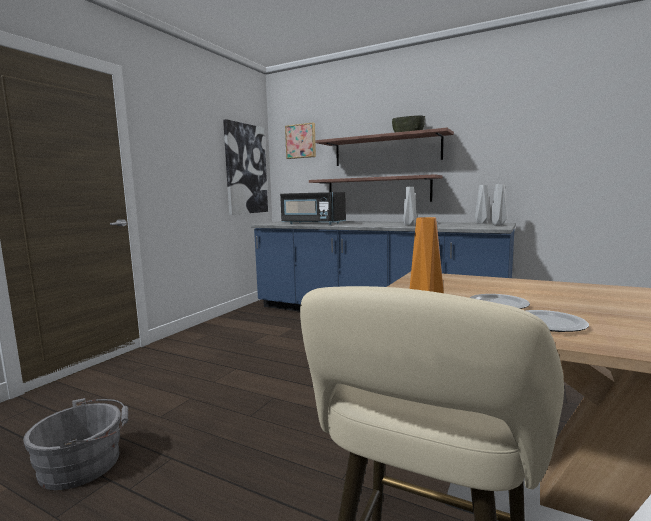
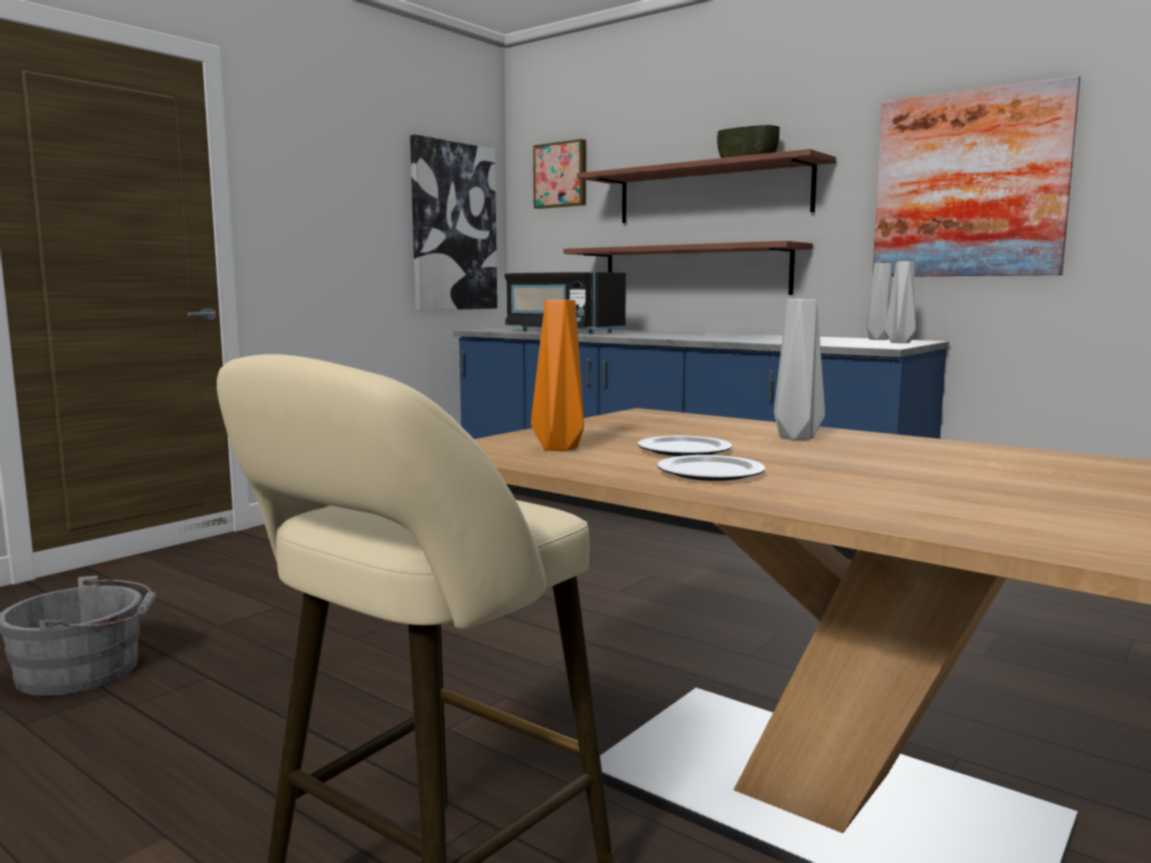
camera: 10 degrees right, 0 degrees up
grey vase [403,187,417,225] -> grey vase moved to [774,299,825,440]
none -> picture [872,76,1080,277]

